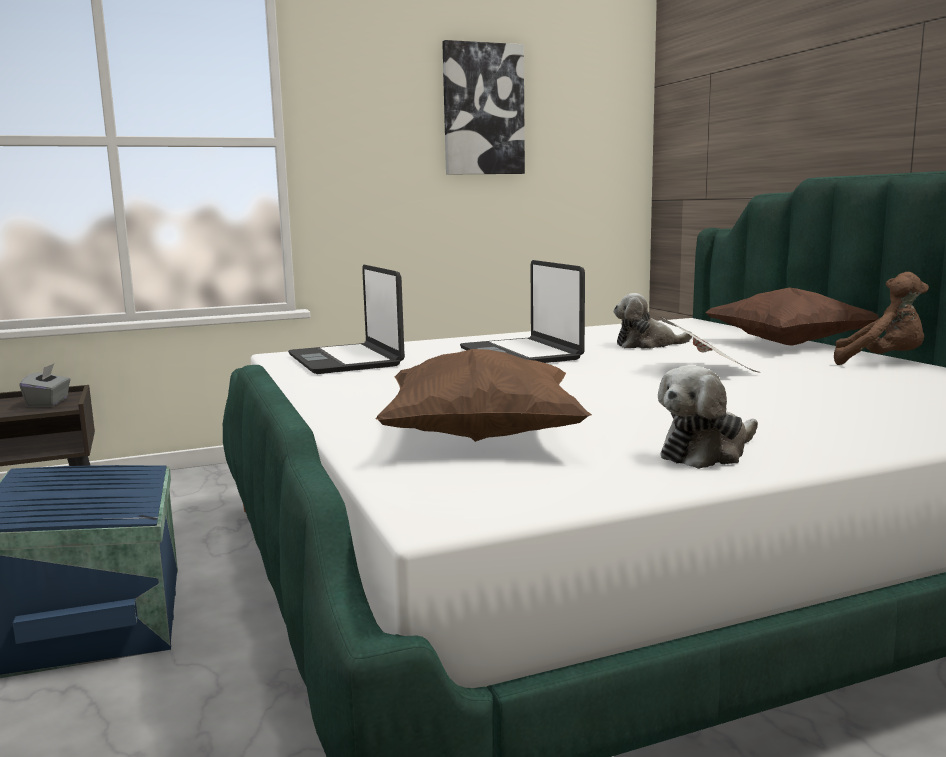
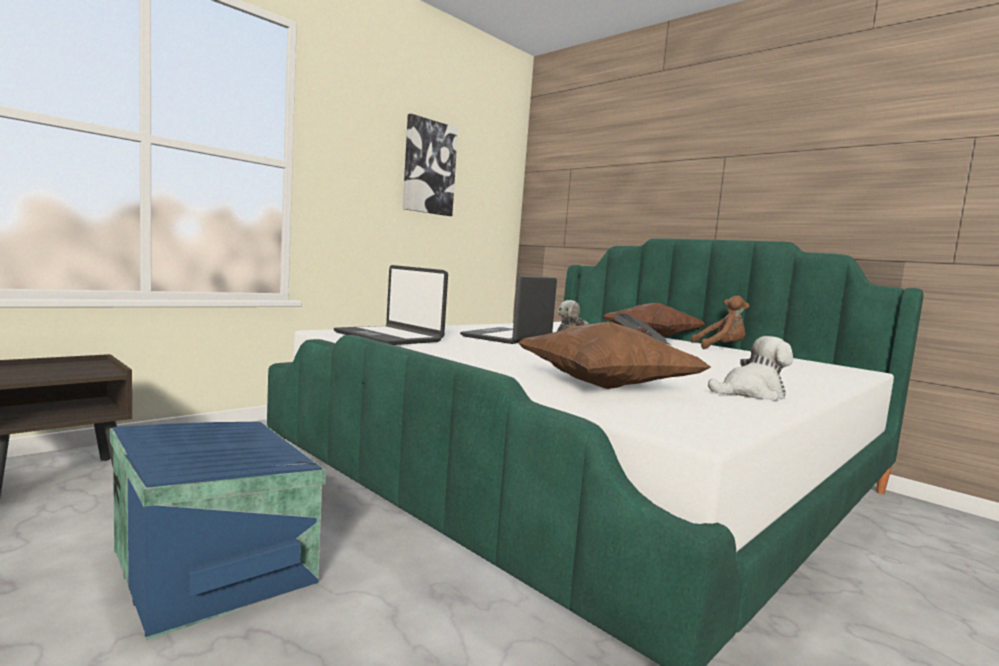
camera: 25 degrees left, 5 degrees down
grey tissue box [20,364,71,408] -> none
laptop [460,260,585,363] -> laptop turned 75 degrees clockwise [460,275,557,344]
plush toy [658,365,758,469] -> plush toy turned 135 degrees counterclockwise [708,336,793,401]

